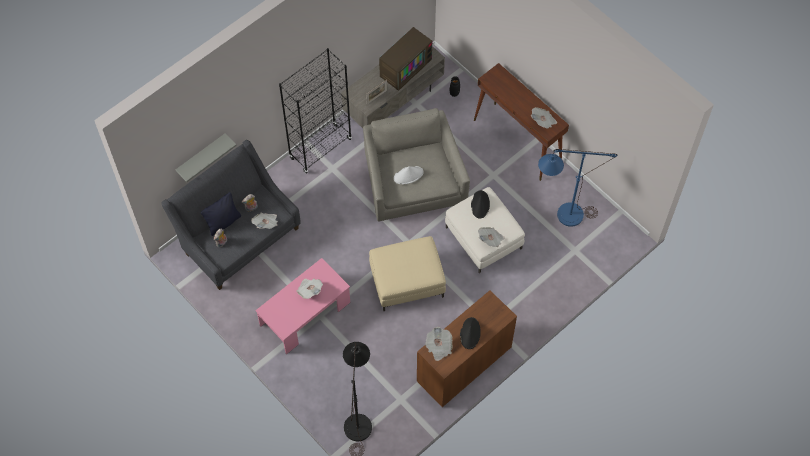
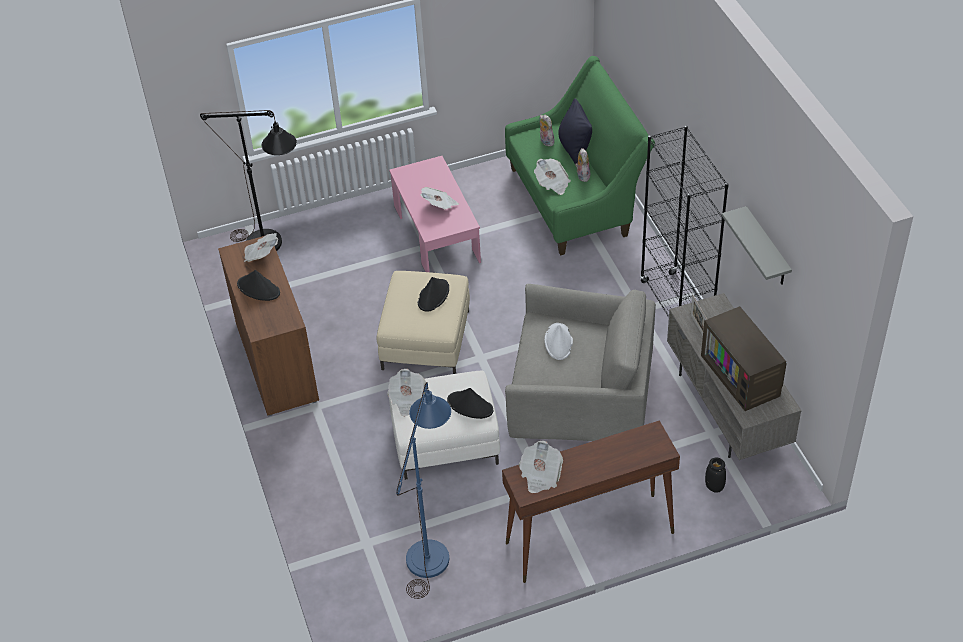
camera: 115 degrees right, 15 degrees down
grey sofa [161,140,301,290] -> green sofa [505,56,655,255]
grey shelf [176,133,237,182] -> grey shelf moved to [722,206,792,285]
none -> black hat [418,277,449,311]

